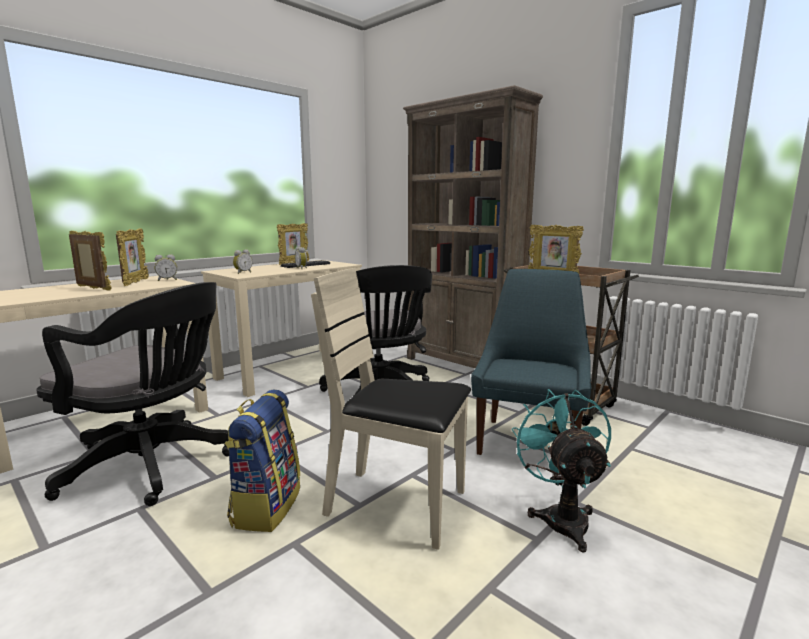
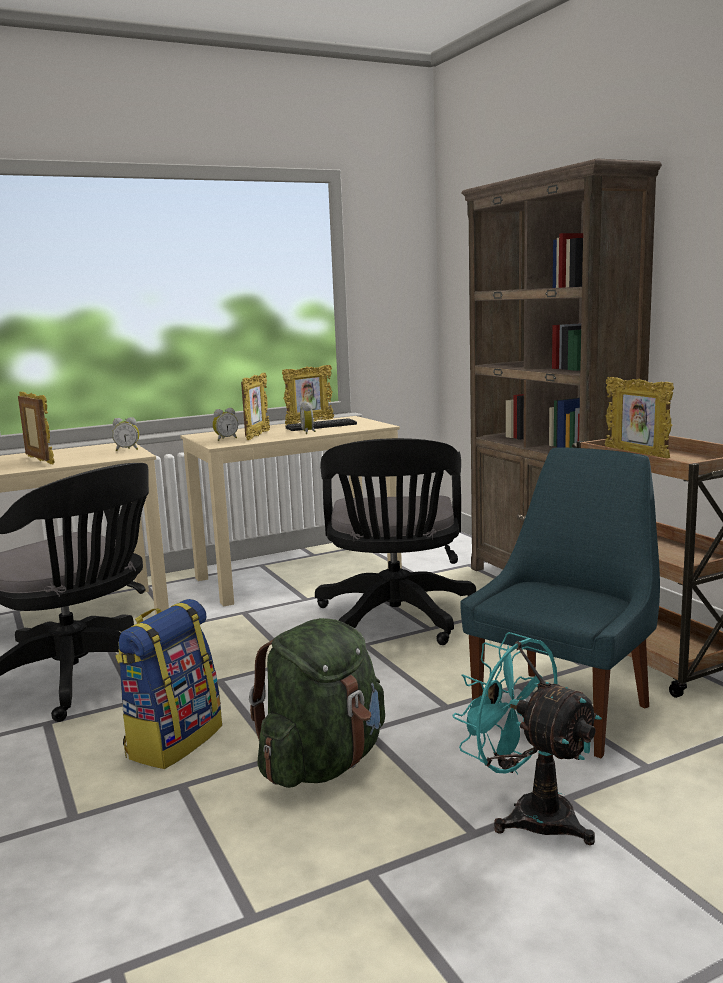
camera: 20 degrees right, 0 degrees up
picture frame [116,229,149,286] -> picture frame moved to [241,373,270,440]
beige chair [311,268,471,550] -> green backpack [249,618,385,788]
turquoise fan [512,389,611,553] -> turquoise fan turned 60 degrees counterclockwise [452,632,602,845]

